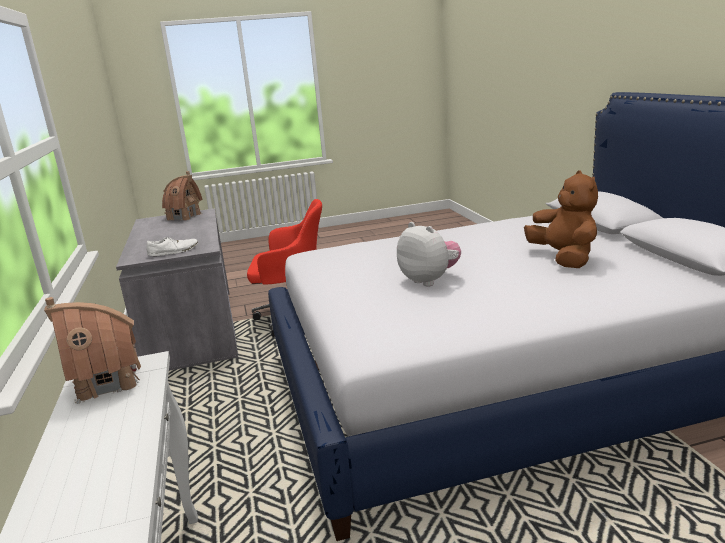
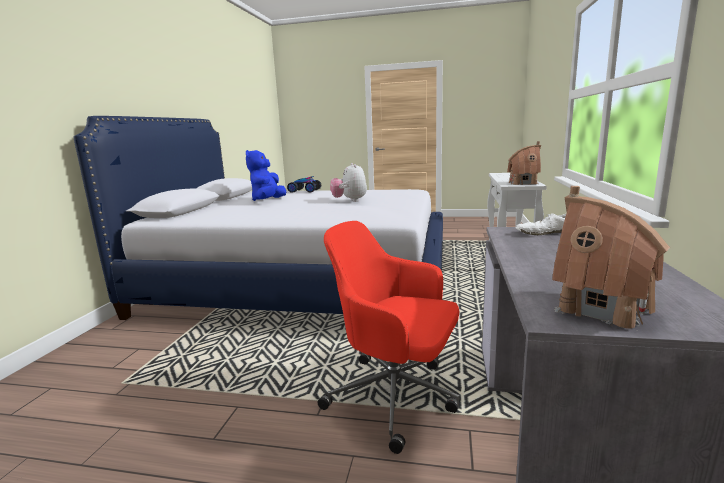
camera: 155 degrees left, 5 degrees down
brown plush toy [524,170,598,268] -> blue plush toy [246,150,286,201]
none -> toy car [287,176,321,193]

